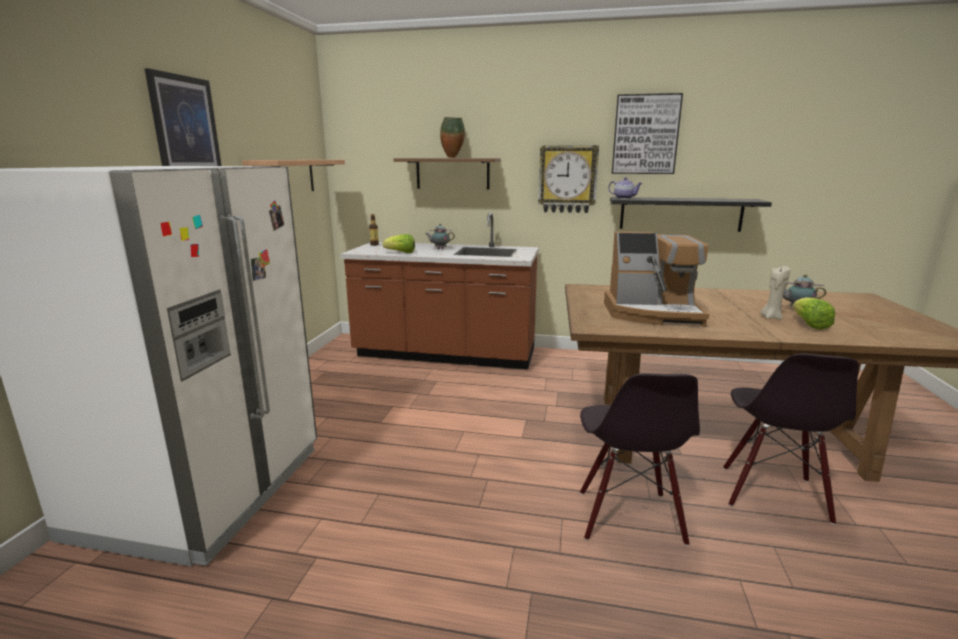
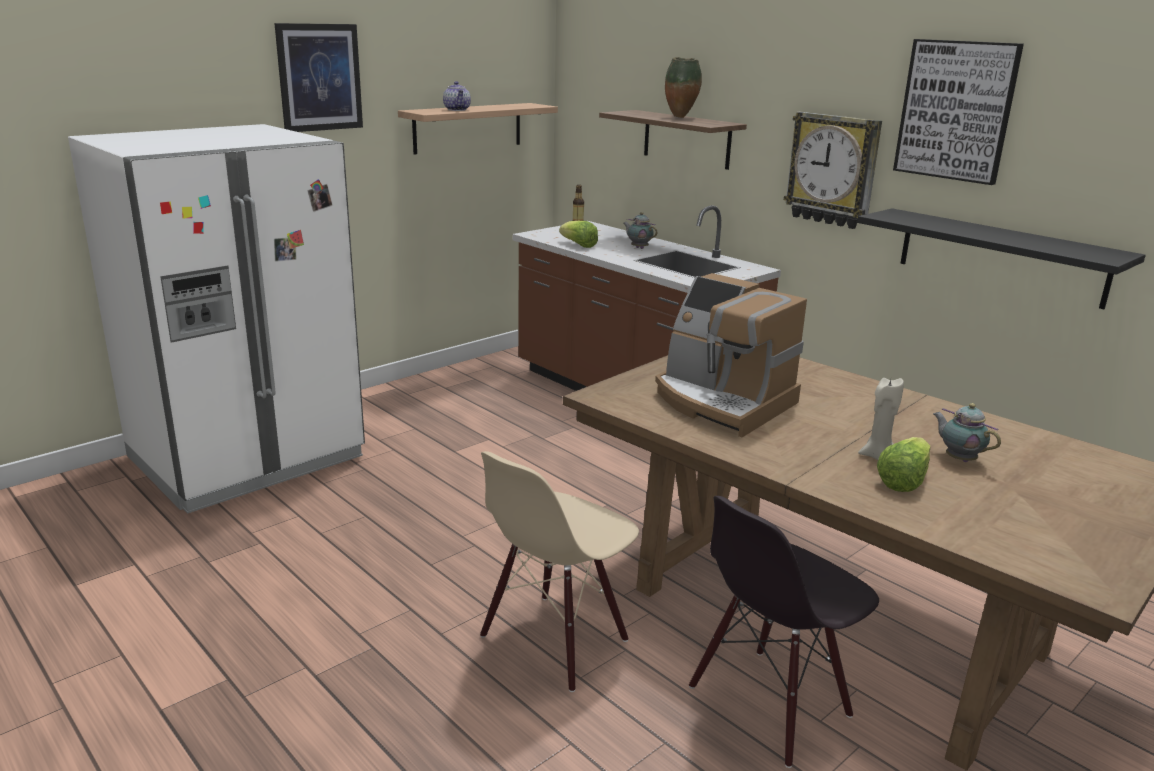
camera: 35 degrees right, 5 degrees up
black chair [580,373,700,546] -> beige chair [480,451,639,692]
teapot [608,177,643,199] -> teapot moved to [443,81,471,111]

